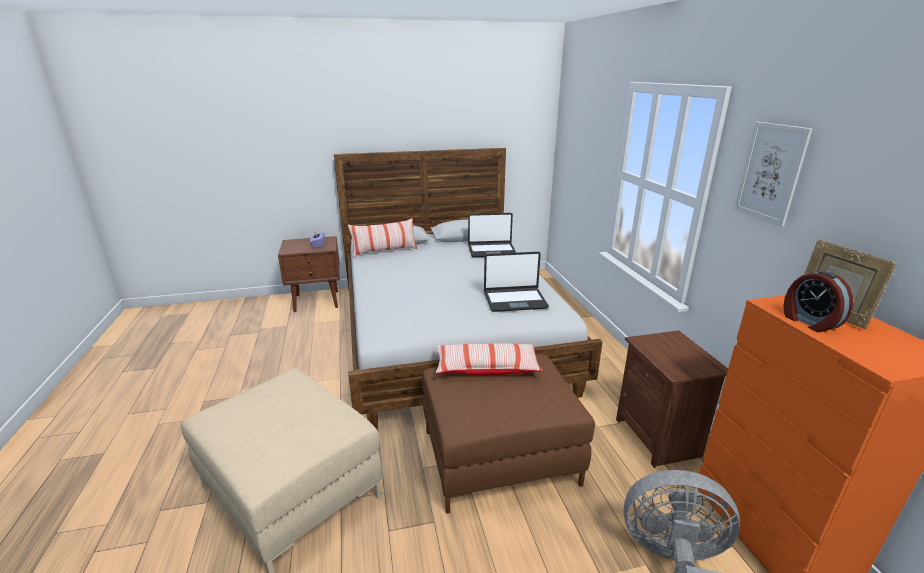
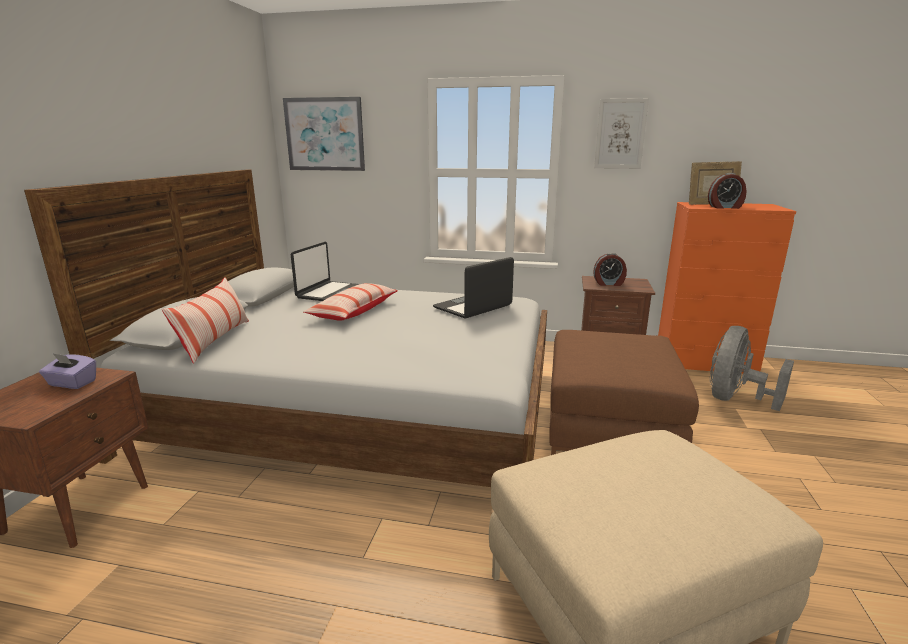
camera: 65 degrees left, 5 degrees down
pillow [436,343,543,375] -> pillow moved to [303,283,398,321]
laptop [484,252,549,312] -> laptop turned 150 degrees counterclockwise [433,257,514,319]
none -> picture [283,97,365,171]
none -> alarm clock [593,253,627,286]

